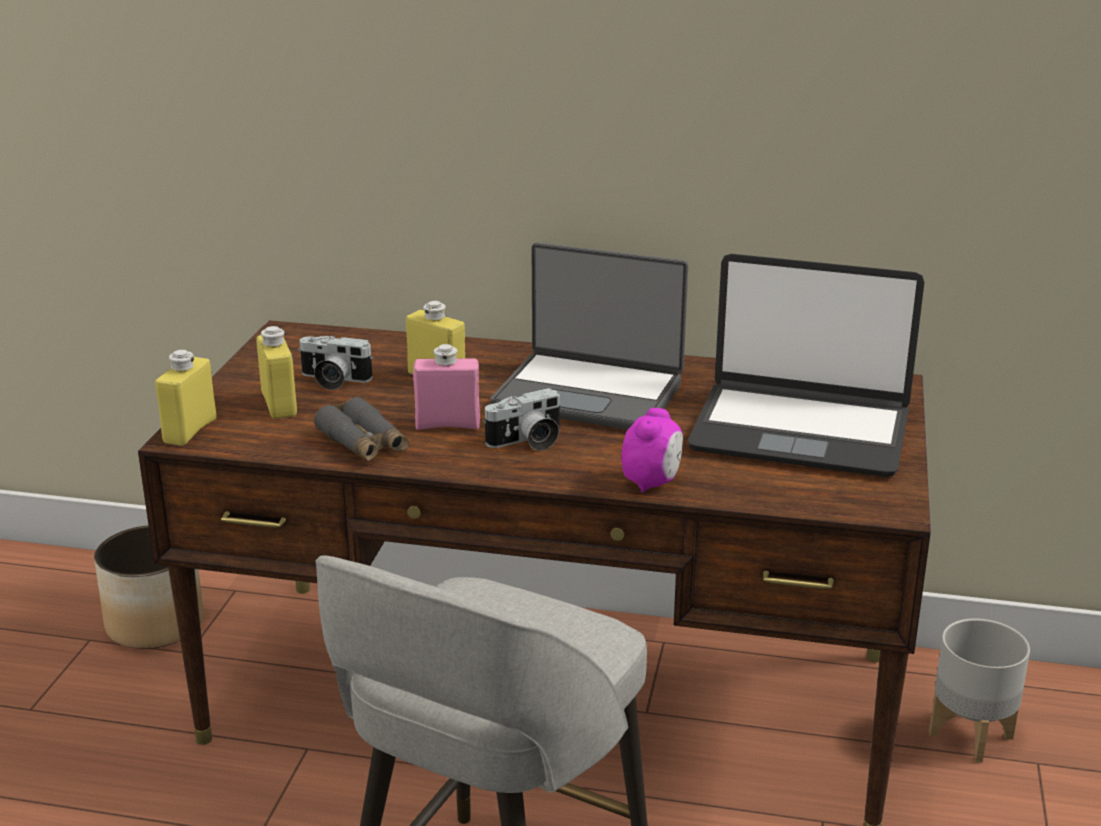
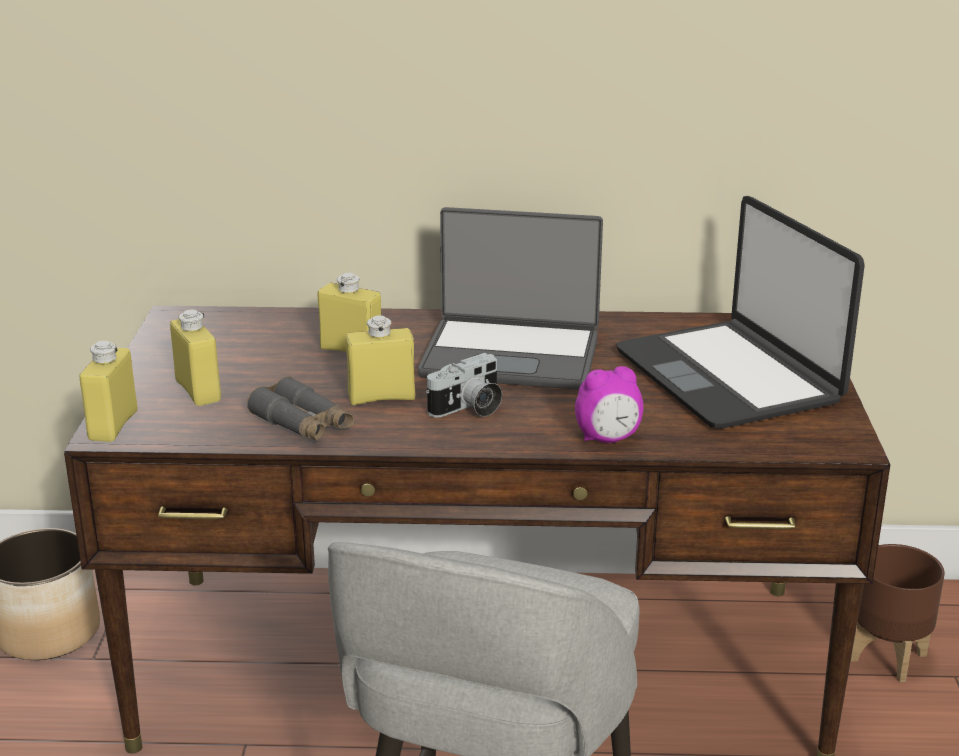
camera: 10 degrees left, 0 degrees up
camera [298,336,373,390] -> none
pink bottle [413,344,480,430] -> yellow bottle [346,315,415,405]
alarm clock [622,408,683,493] -> alarm clock turned 60 degrees clockwise [575,366,644,443]
laptop [688,254,924,477] -> laptop turned 60 degrees clockwise [616,196,865,429]
grey planter [929,618,1030,763] -> brown planter [851,544,945,682]

